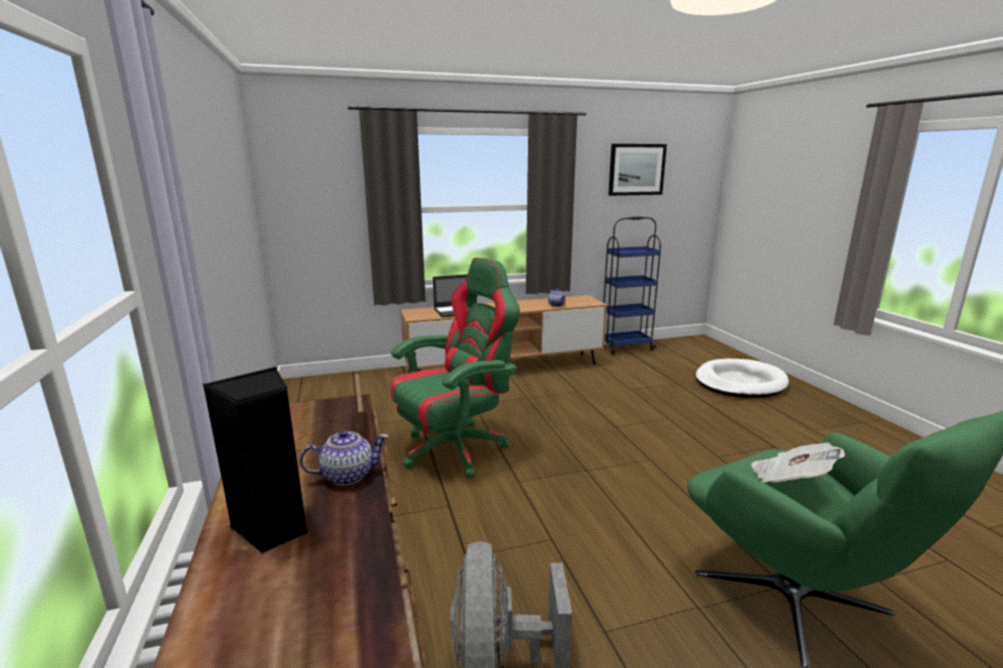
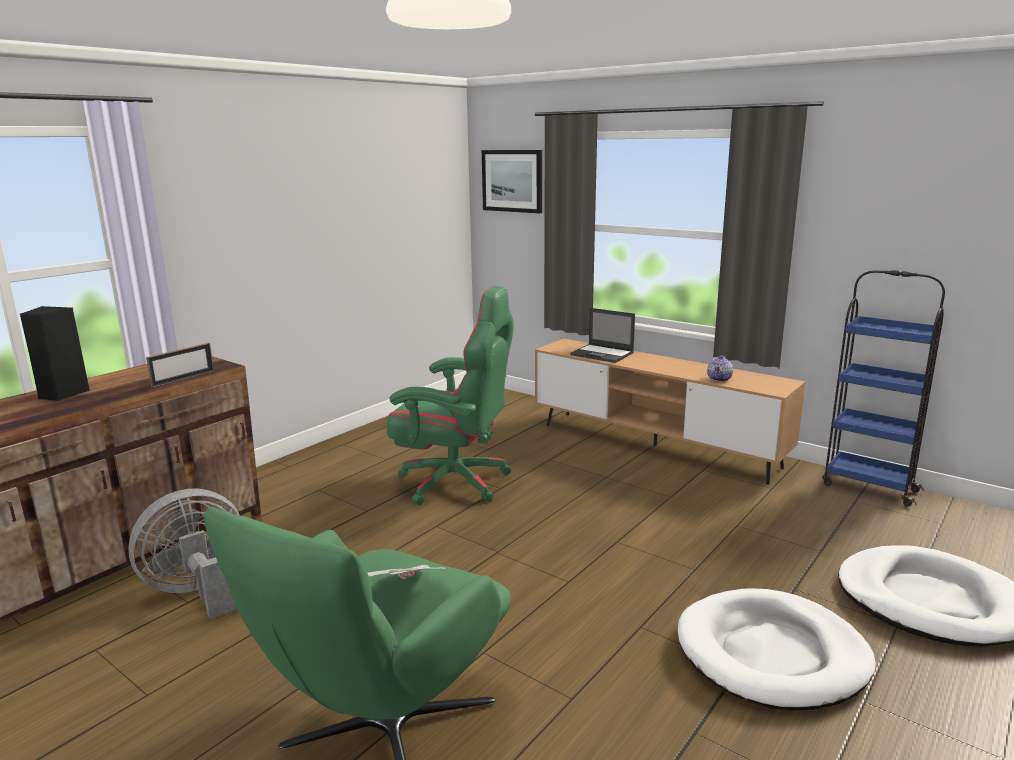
camera: 55 degrees right, 0 degrees up
teapot [300,430,389,486] -> none
picture [608,144,667,196] -> picture moved to [482,150,542,213]
none -> white dog bed [678,588,876,710]

